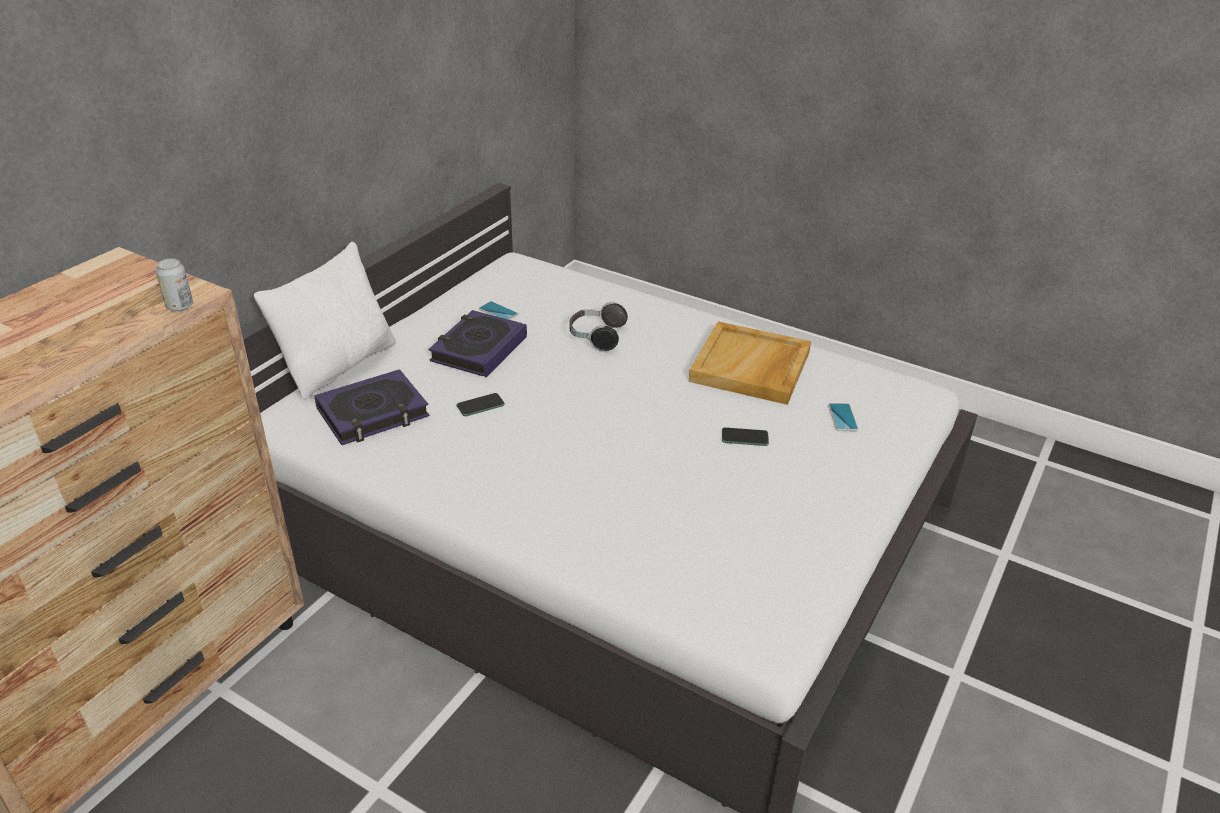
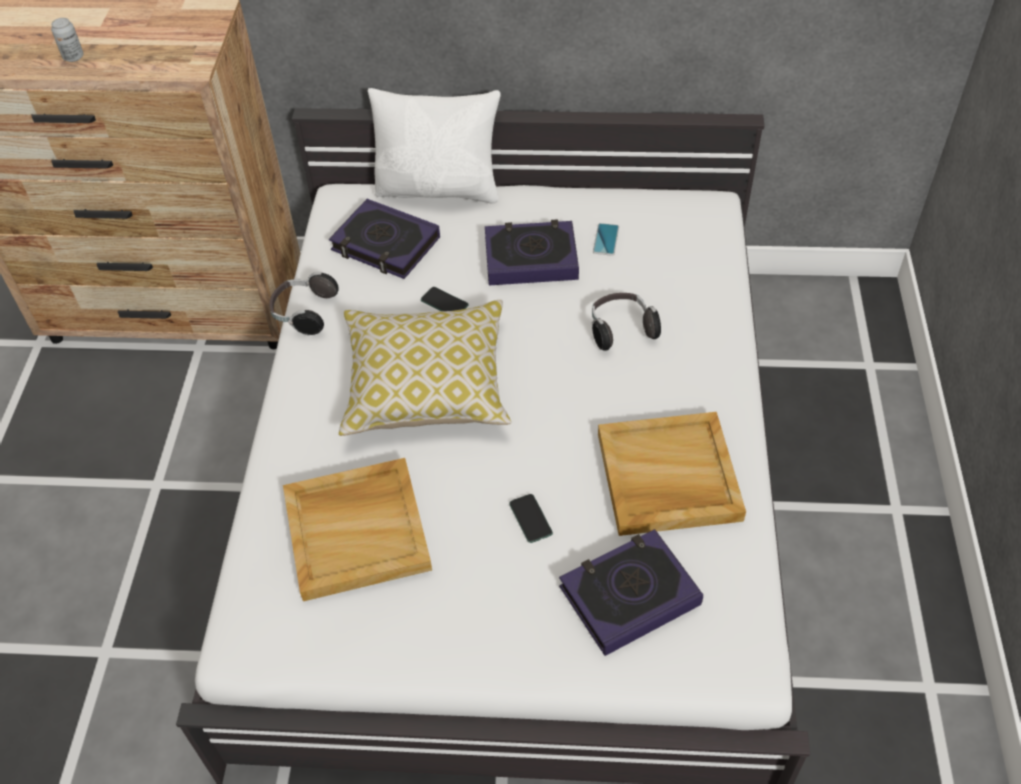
camera: 65 degrees right, 15 degrees up
can [156,258,193,312] -> can moved to [51,18,84,62]
phone [828,403,859,431] -> book [559,529,703,656]
none -> headphones [270,272,339,336]
none -> beige tray [283,458,432,601]
none -> pillow [339,300,511,436]

